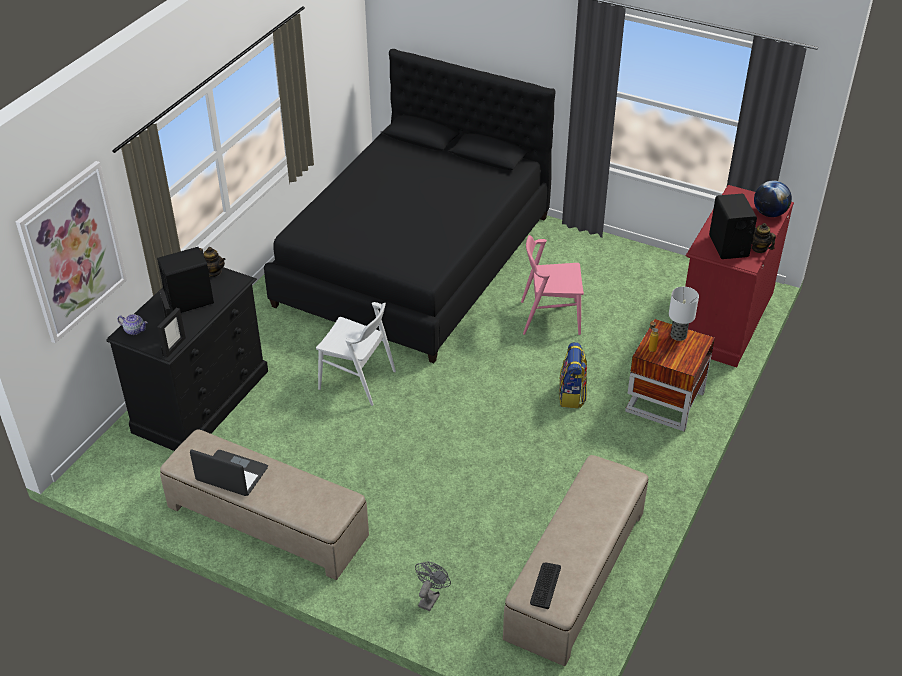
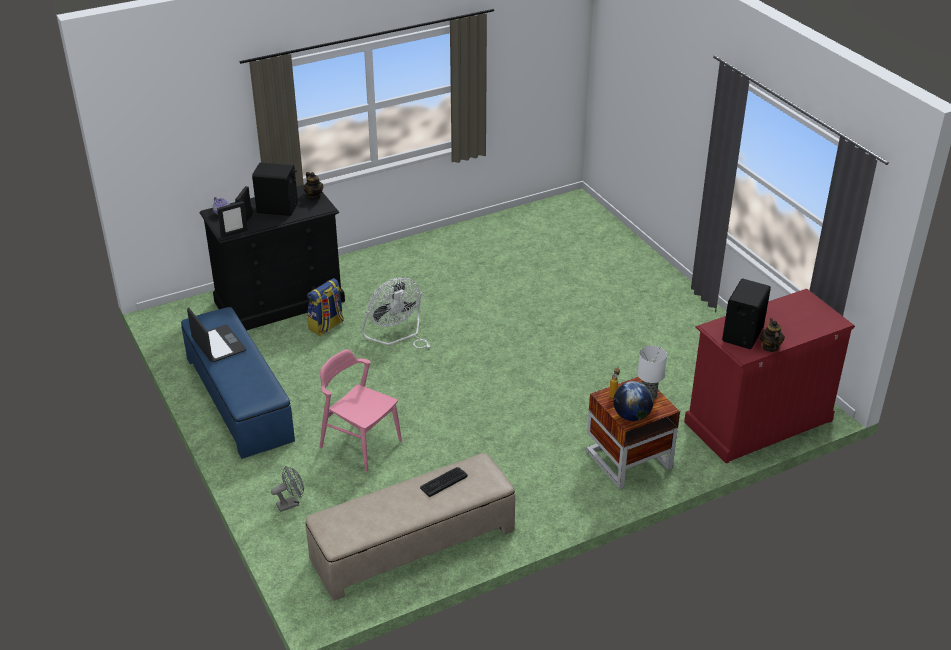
camera: 35 degrees right, 5 degrees down
picture [16,161,127,343] -> none
beige bench [160,429,369,580] -> blue bench [181,307,295,459]
black bed [264,49,556,363] -> none
white chair [316,302,396,406] -> white fan [362,277,430,349]
pink chair [521,235,584,335] -> pink chair moved to [320,349,402,472]
keyboard [530,562,561,609] -> keyboard moved to [420,467,468,497]
backpack [559,342,587,408] -> backpack moved to [307,278,344,336]
globe [754,181,792,217] -> globe moved to [613,381,654,421]

